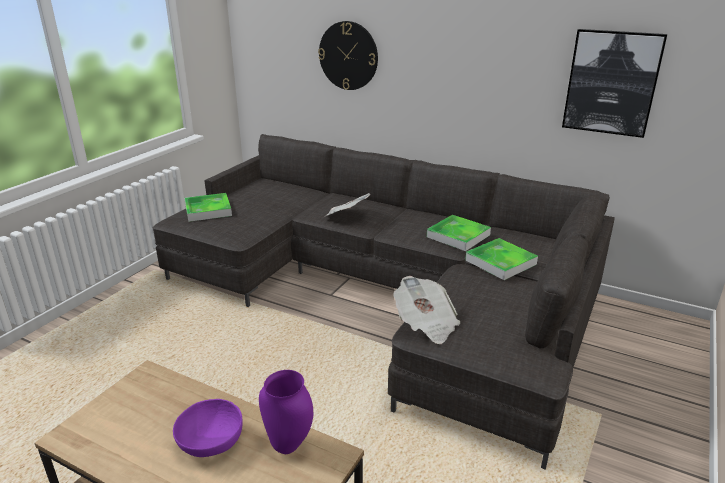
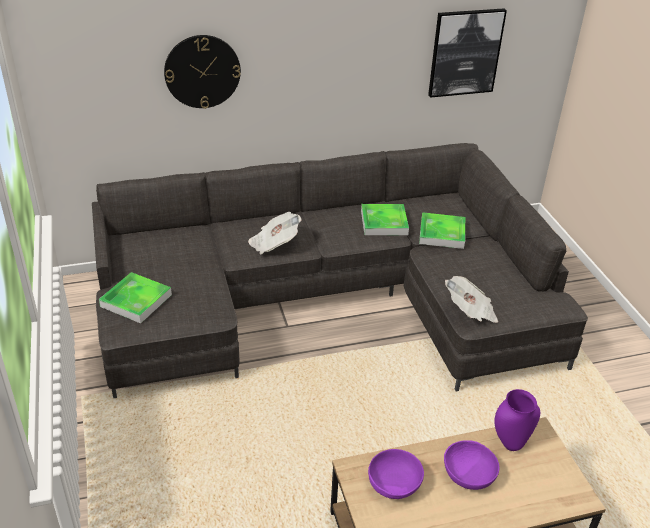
camera: 45 degrees left, 10 degrees up
none -> purple bowl [368,449,424,499]

